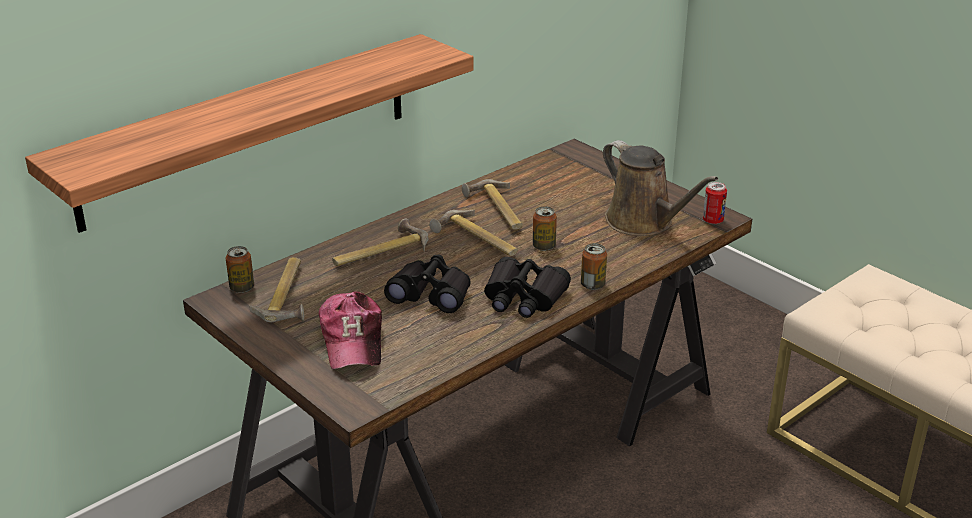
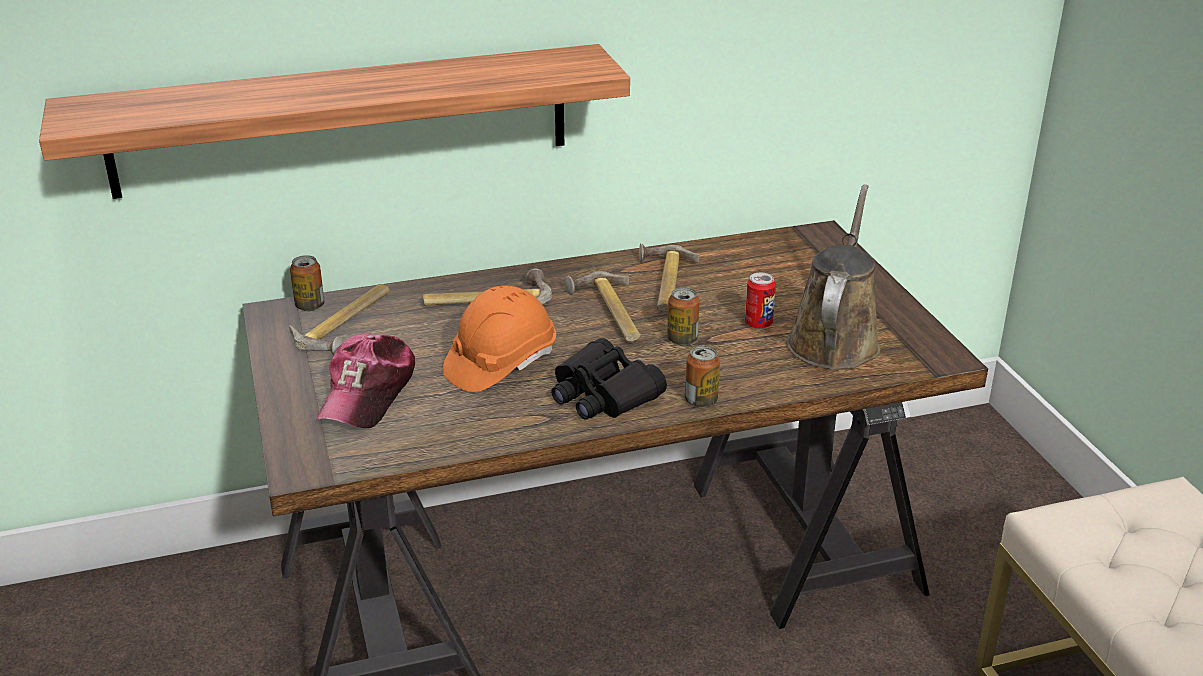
camera: 25 degrees right, 0 degrees up
black binoculars [384,255,471,313] -> orange hard hat [443,286,556,392]
brown watering can [603,140,718,236] -> brown watering can turned 150 degrees counterclockwise [786,184,880,370]
can [703,182,727,224] -> can moved to [745,273,776,329]

